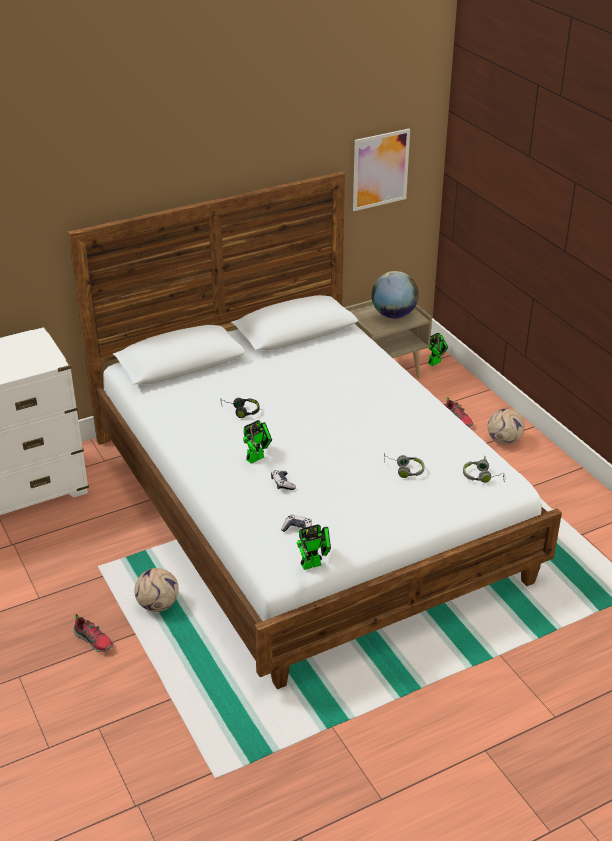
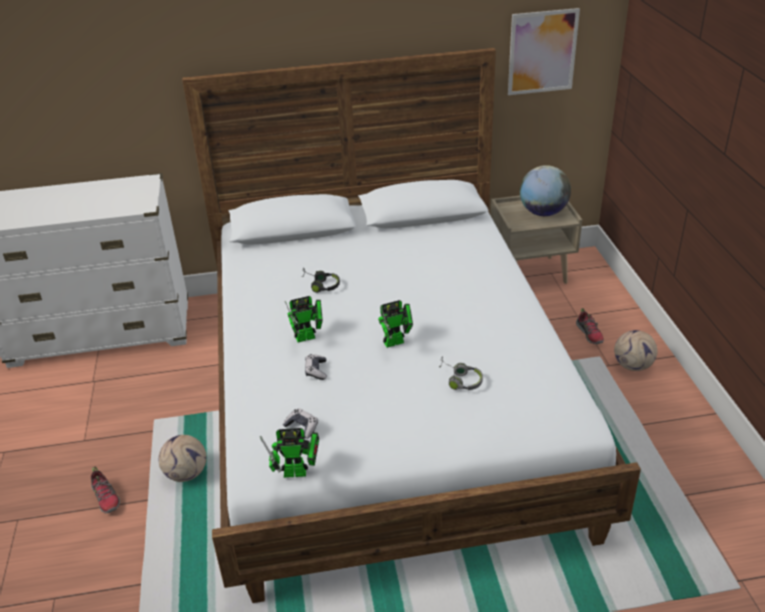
camera: 20 degrees right, 0 degrees up
toy robot [428,333,448,366] -> toy robot moved to [378,300,413,348]
grey headphones [463,456,505,483] -> none

